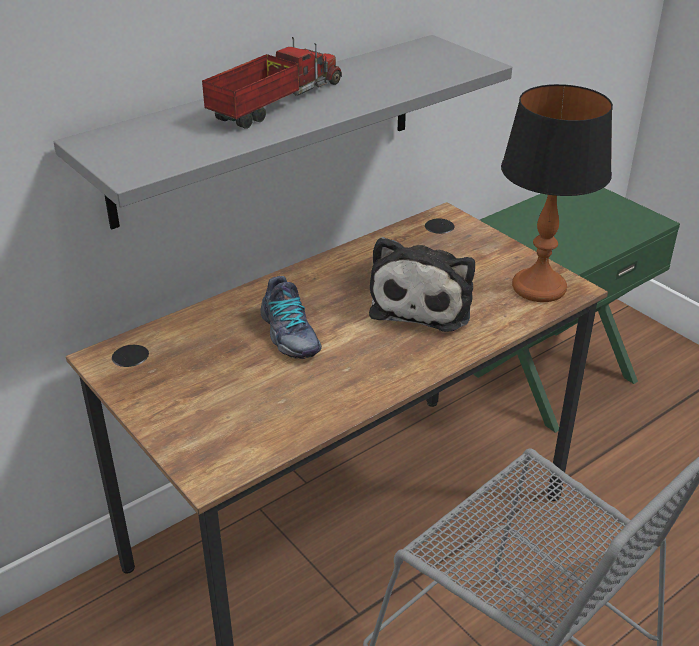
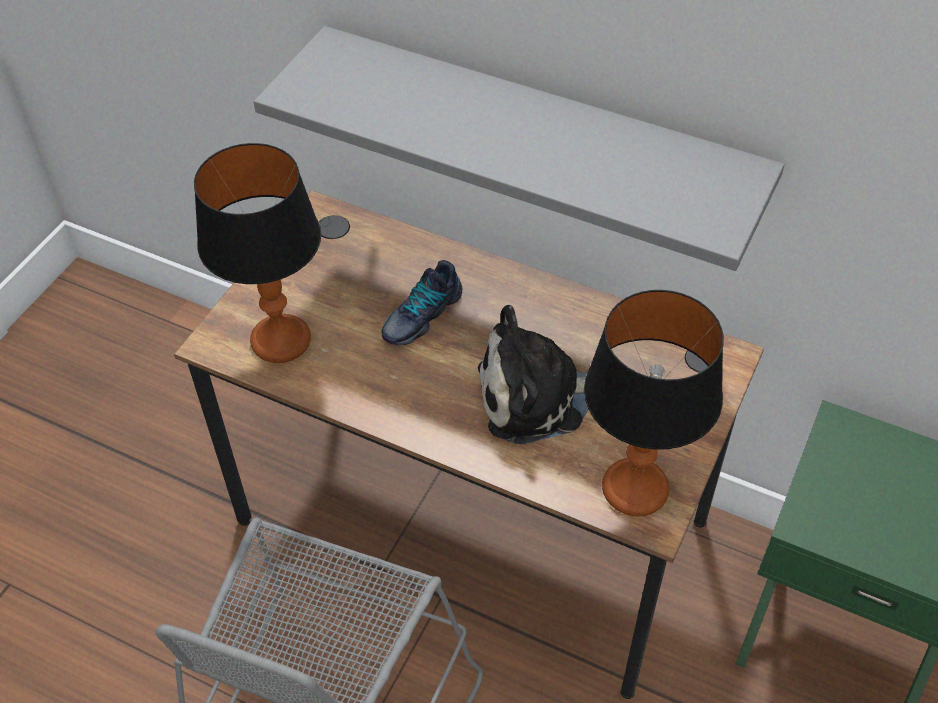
camera: 65 degrees right, 15 degrees up
toy truck [202,37,342,129] -> none
none -> table lamp [194,143,321,363]

